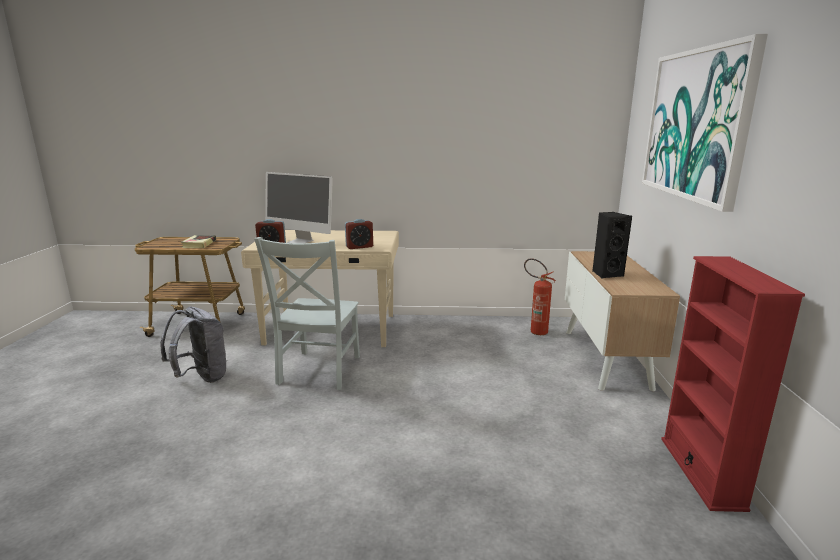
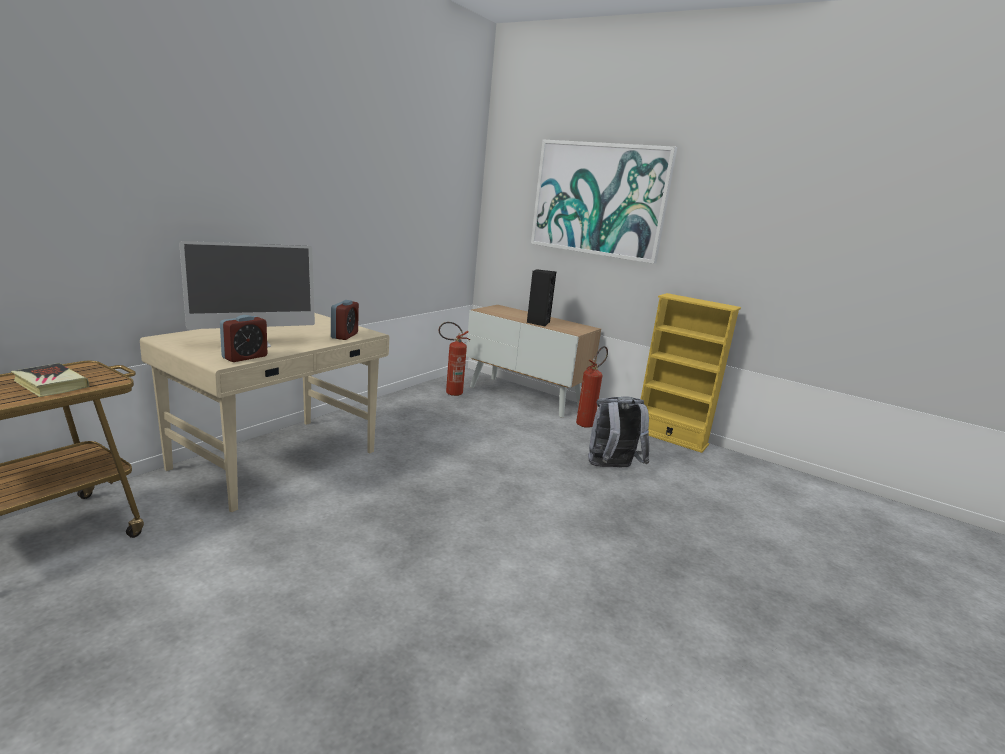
camera: 60 degrees left, 0 degrees up
grey backpack [160,307,227,383] -> grey backpack moved to [588,396,649,467]
grey chair [254,237,360,390] -> none
red bookcase [661,256,805,512] -> yellow bookcase [641,293,741,453]
none -> fire extinguisher [576,346,608,428]

